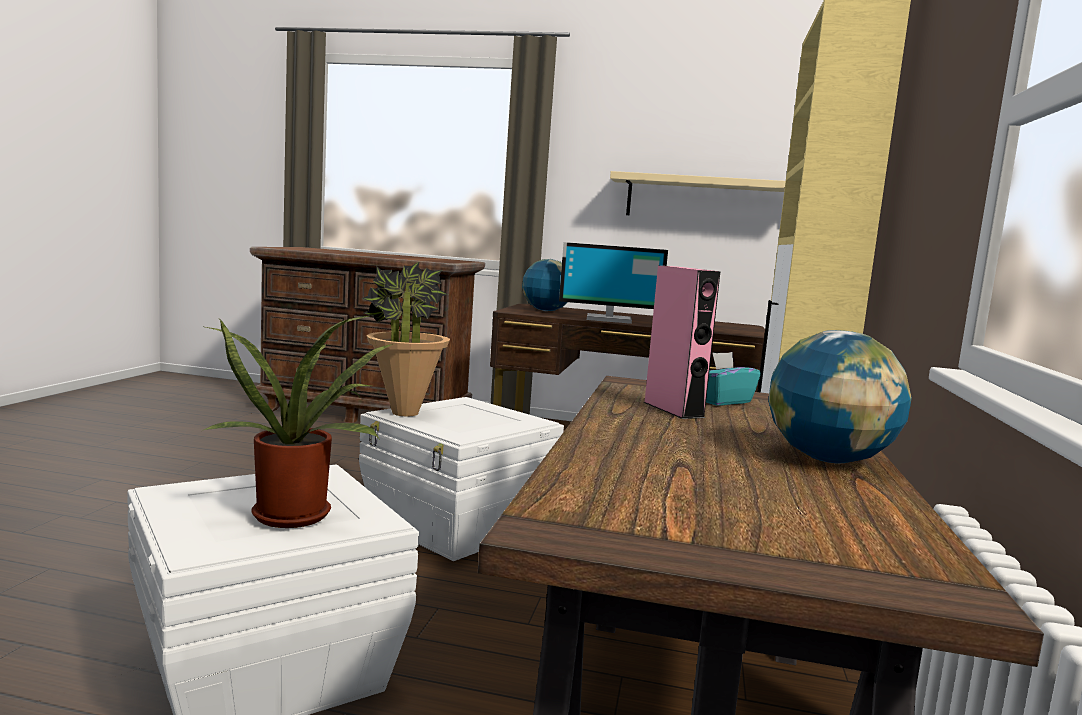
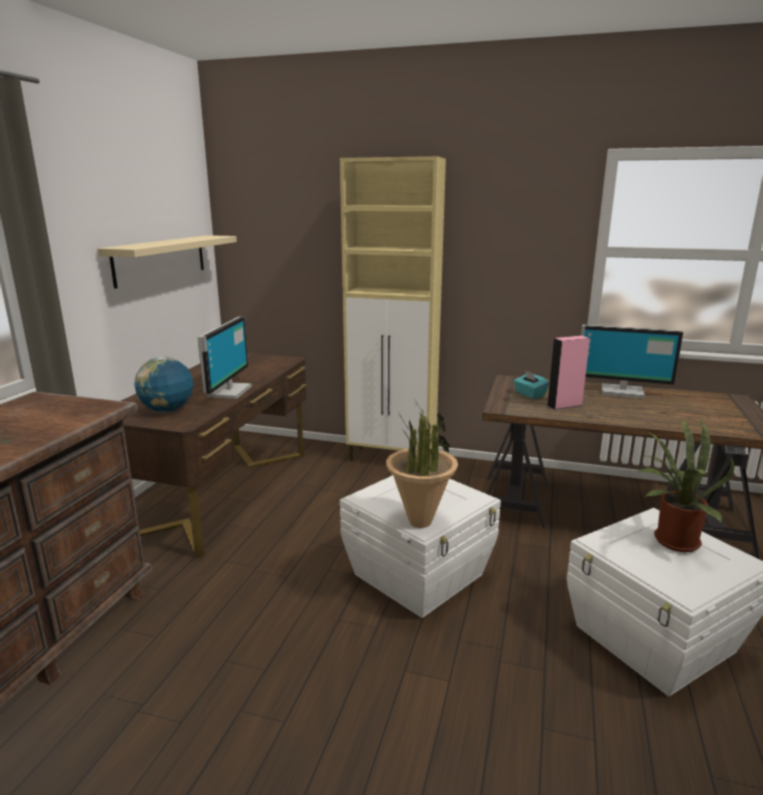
camera: 85 degrees left, 10 degrees up
globe [768,330,912,463] -> monitor [581,325,683,399]

